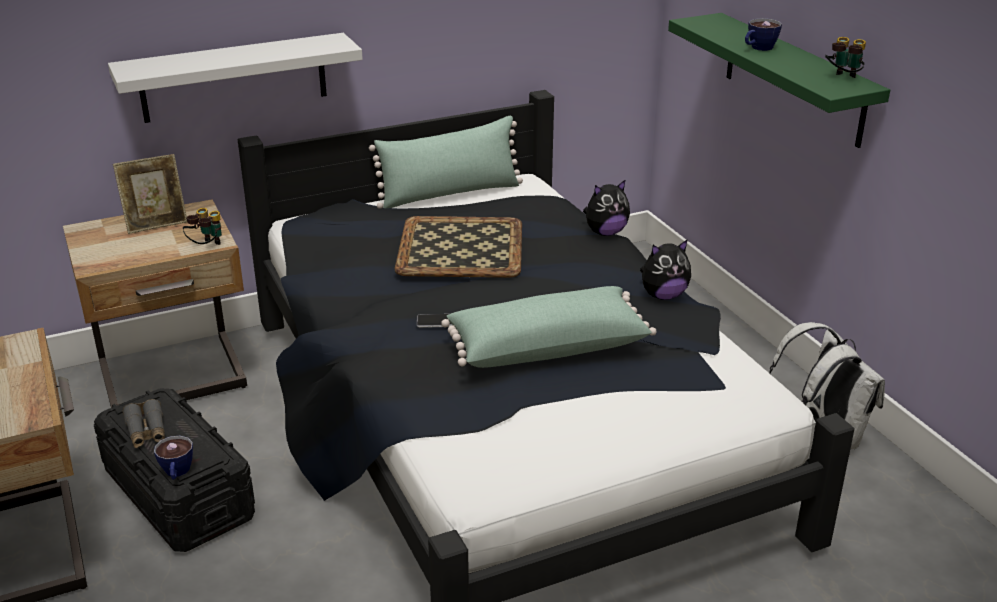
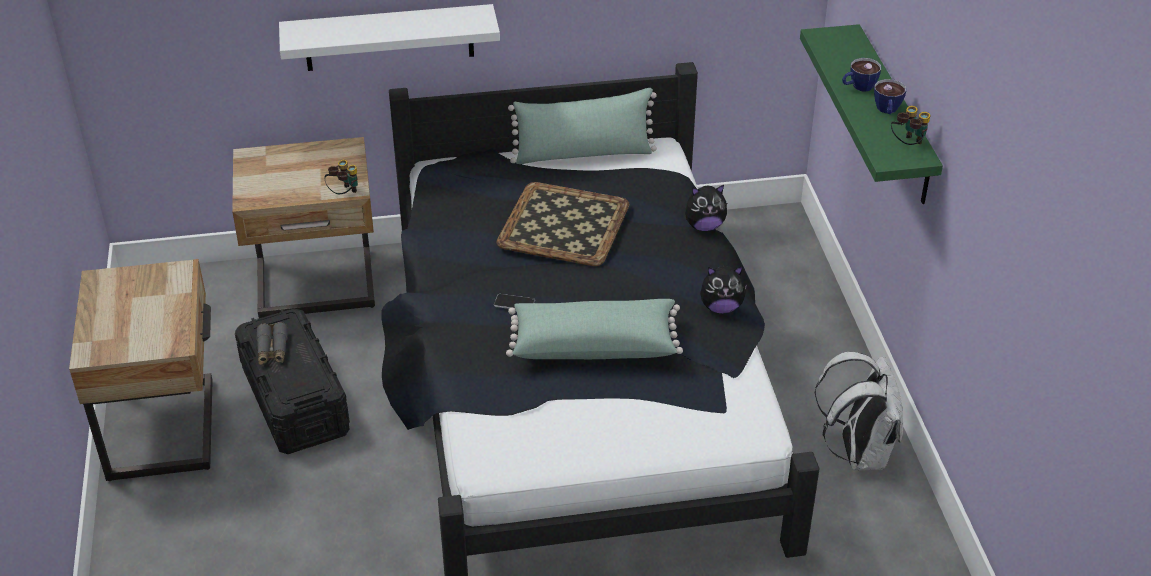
camera: 15 degrees right, 10 degrees up
picture frame [113,154,187,234] -> none
cup [154,436,193,480] -> cup moved to [874,79,906,114]

